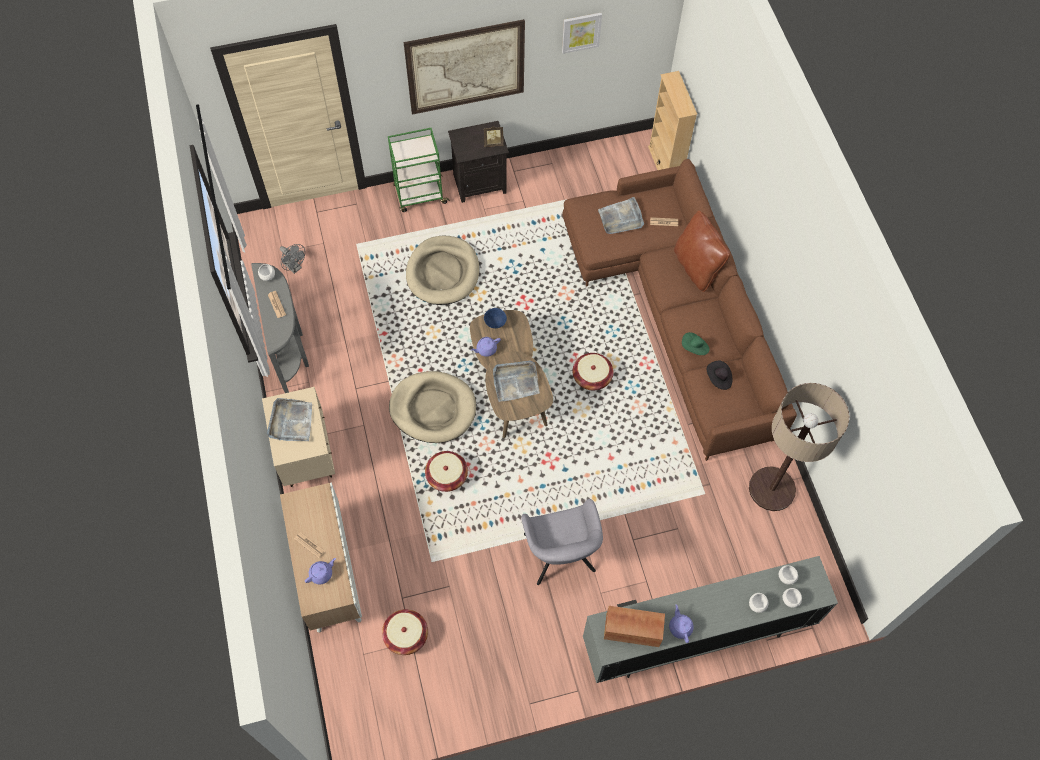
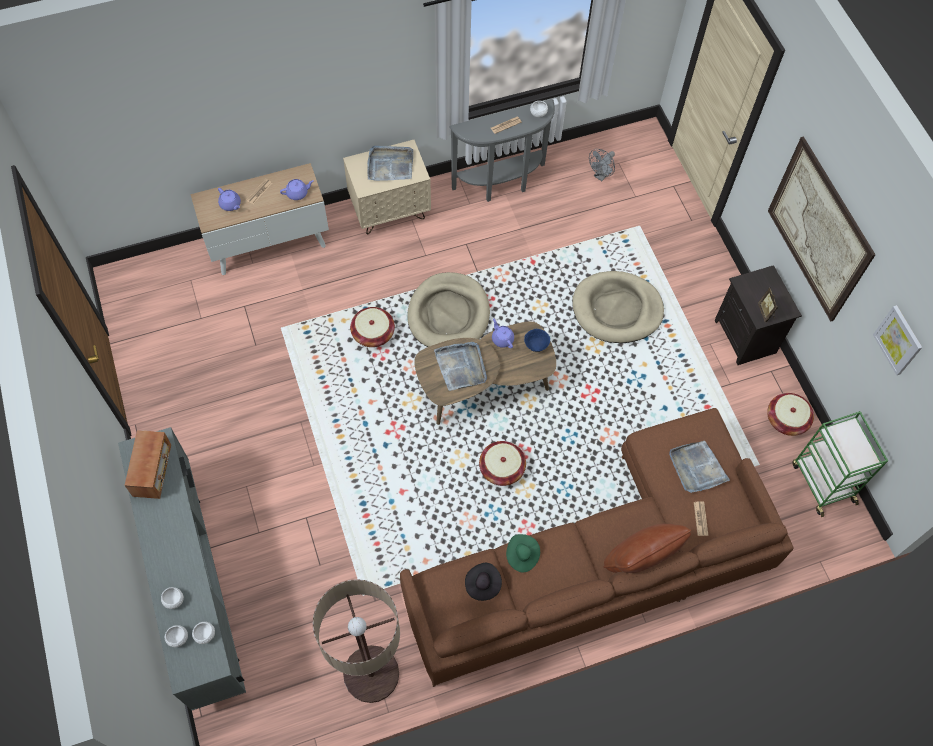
camera: 85 degrees right, 0 degrees up
basket [382,609,428,655] -> basket moved to [767,393,814,436]
green cart [388,128,450,212] -> green cart moved to [793,411,888,517]
grey armchair [521,499,603,585] -> none
beige bookcase [648,71,697,170] -> none
purple teapot [669,604,694,643] -> purple teapot moved to [280,179,314,200]

